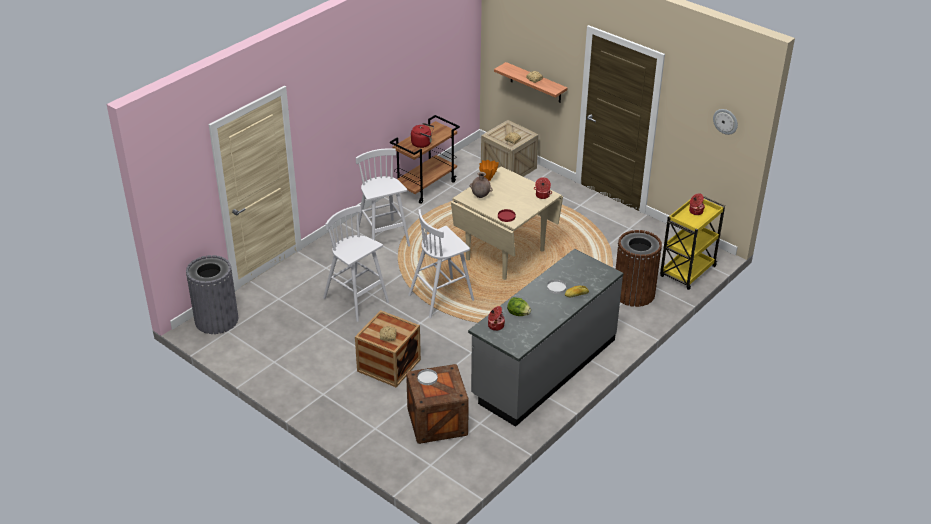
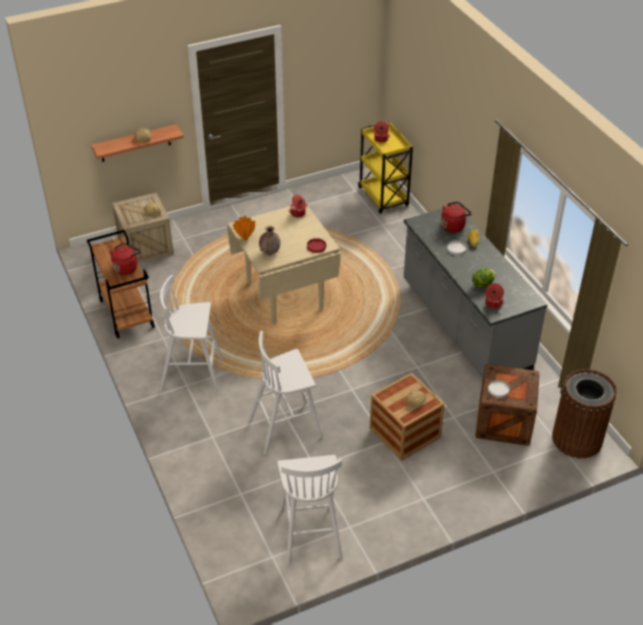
camera: 65 degrees left, 5 degrees up
grey trash can [186,255,238,334] -> none
white stool [408,209,474,318] -> white stool moved to [277,455,342,565]
brown trash can [616,230,662,307] -> brown trash can moved to [552,369,617,458]
wall clock [713,109,738,135] -> none
none -> red kettle [441,202,472,233]

